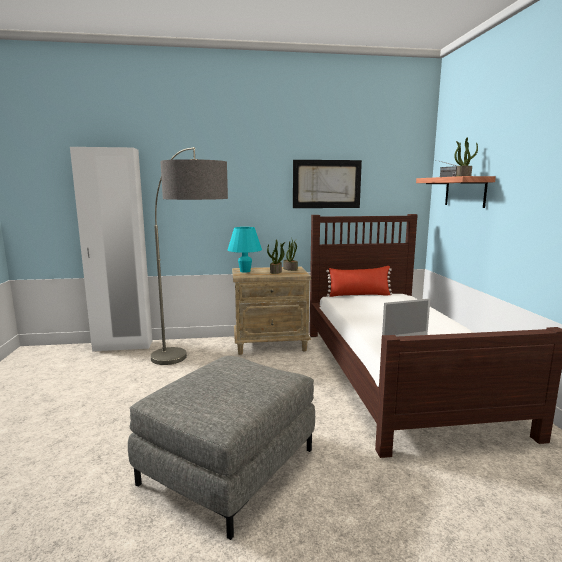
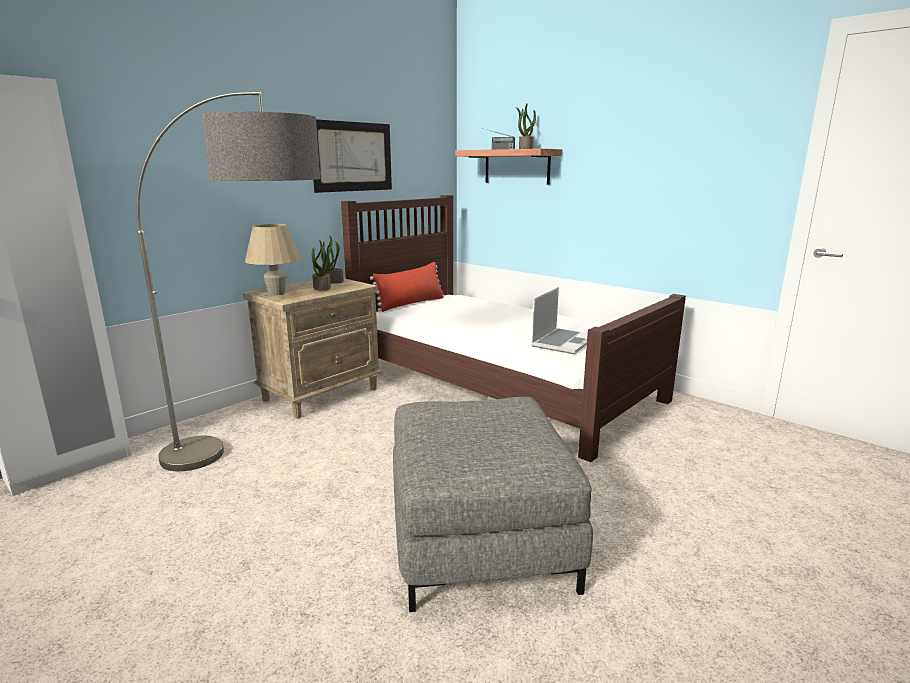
camera: 40 degrees left, 5 degrees up
turquoise table lamp [227,227,262,273] -> beige table lamp [245,224,301,295]

